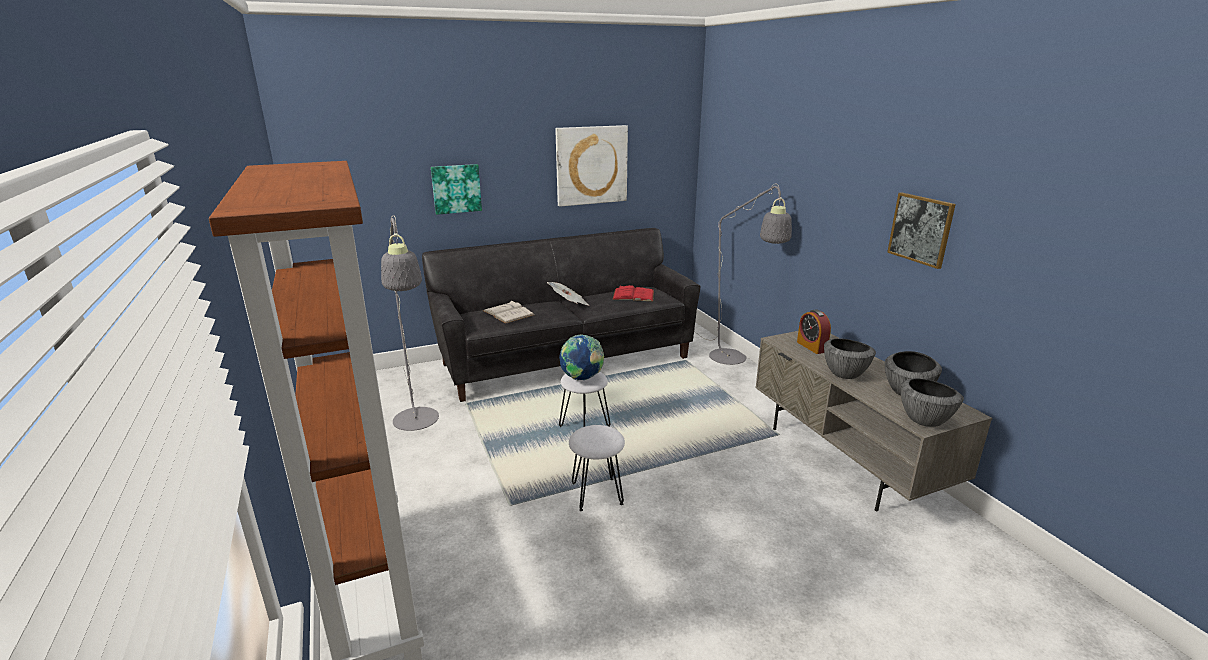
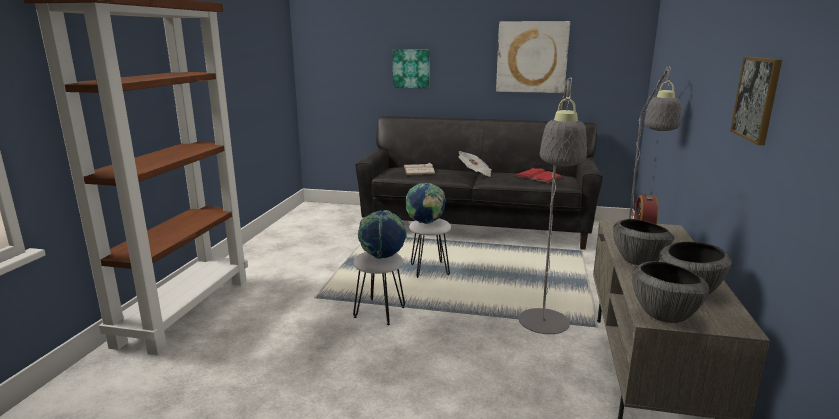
camera: 35 degrees right, 5 degrees down
grey floor lamp [381,215,439,431] -> grey floor lamp moved to [519,78,587,334]
none -> globe [358,210,407,259]

